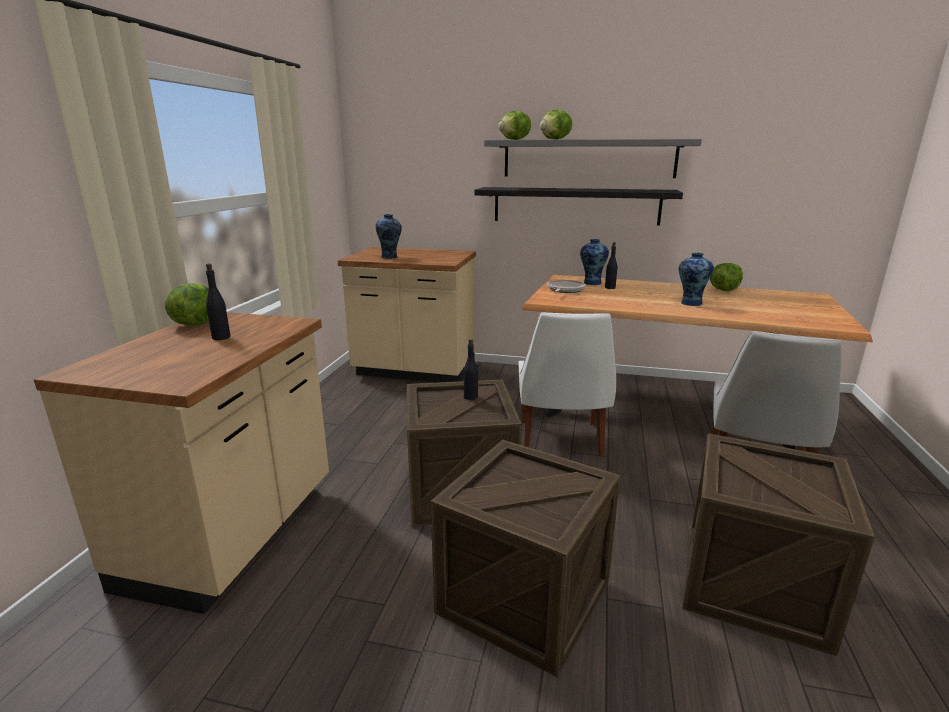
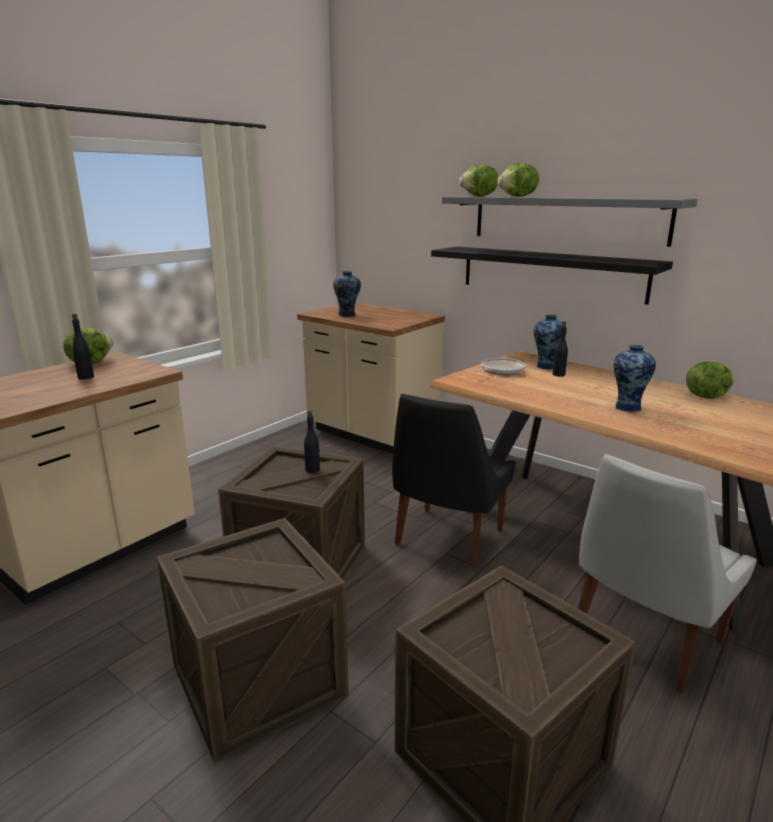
camera: 25 degrees right, 0 degrees up
white chair [519,312,616,457] -> black chair [392,394,516,568]

